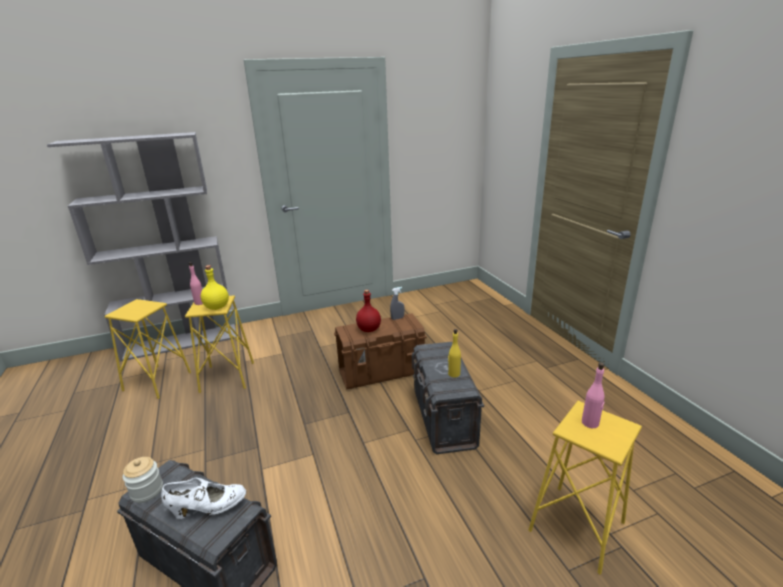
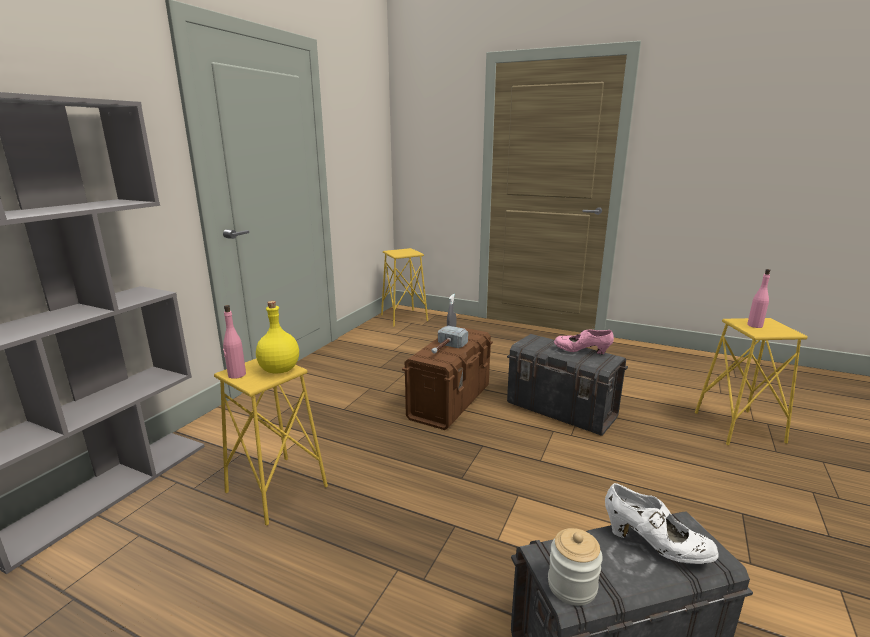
camera: 45 degrees left, 5 degrees down
yellow stool [105,299,191,399] -> yellow stool moved to [381,248,428,327]
white shoe [161,478,246,519] -> white shoe turned 90 degrees clockwise [605,483,719,564]
red bottle [356,290,381,332] -> hammer [431,326,468,354]
yellow bottle [448,329,461,377] -> pink shoe [554,329,614,354]

